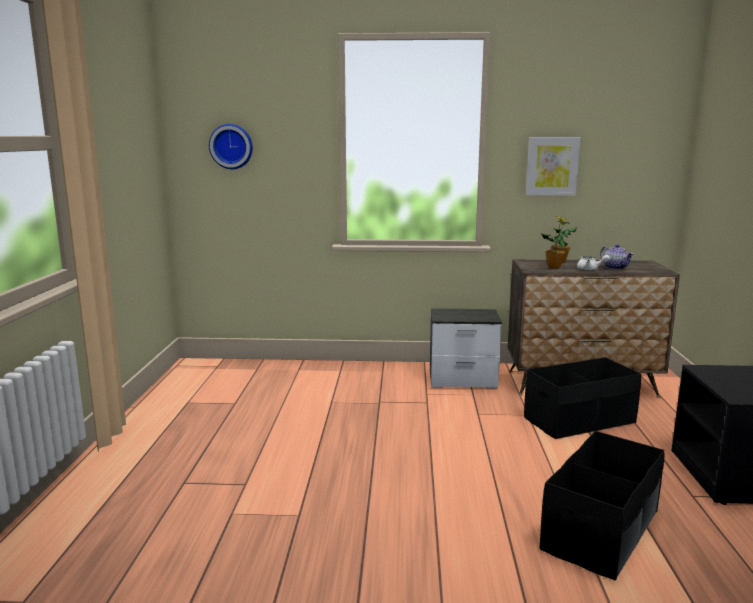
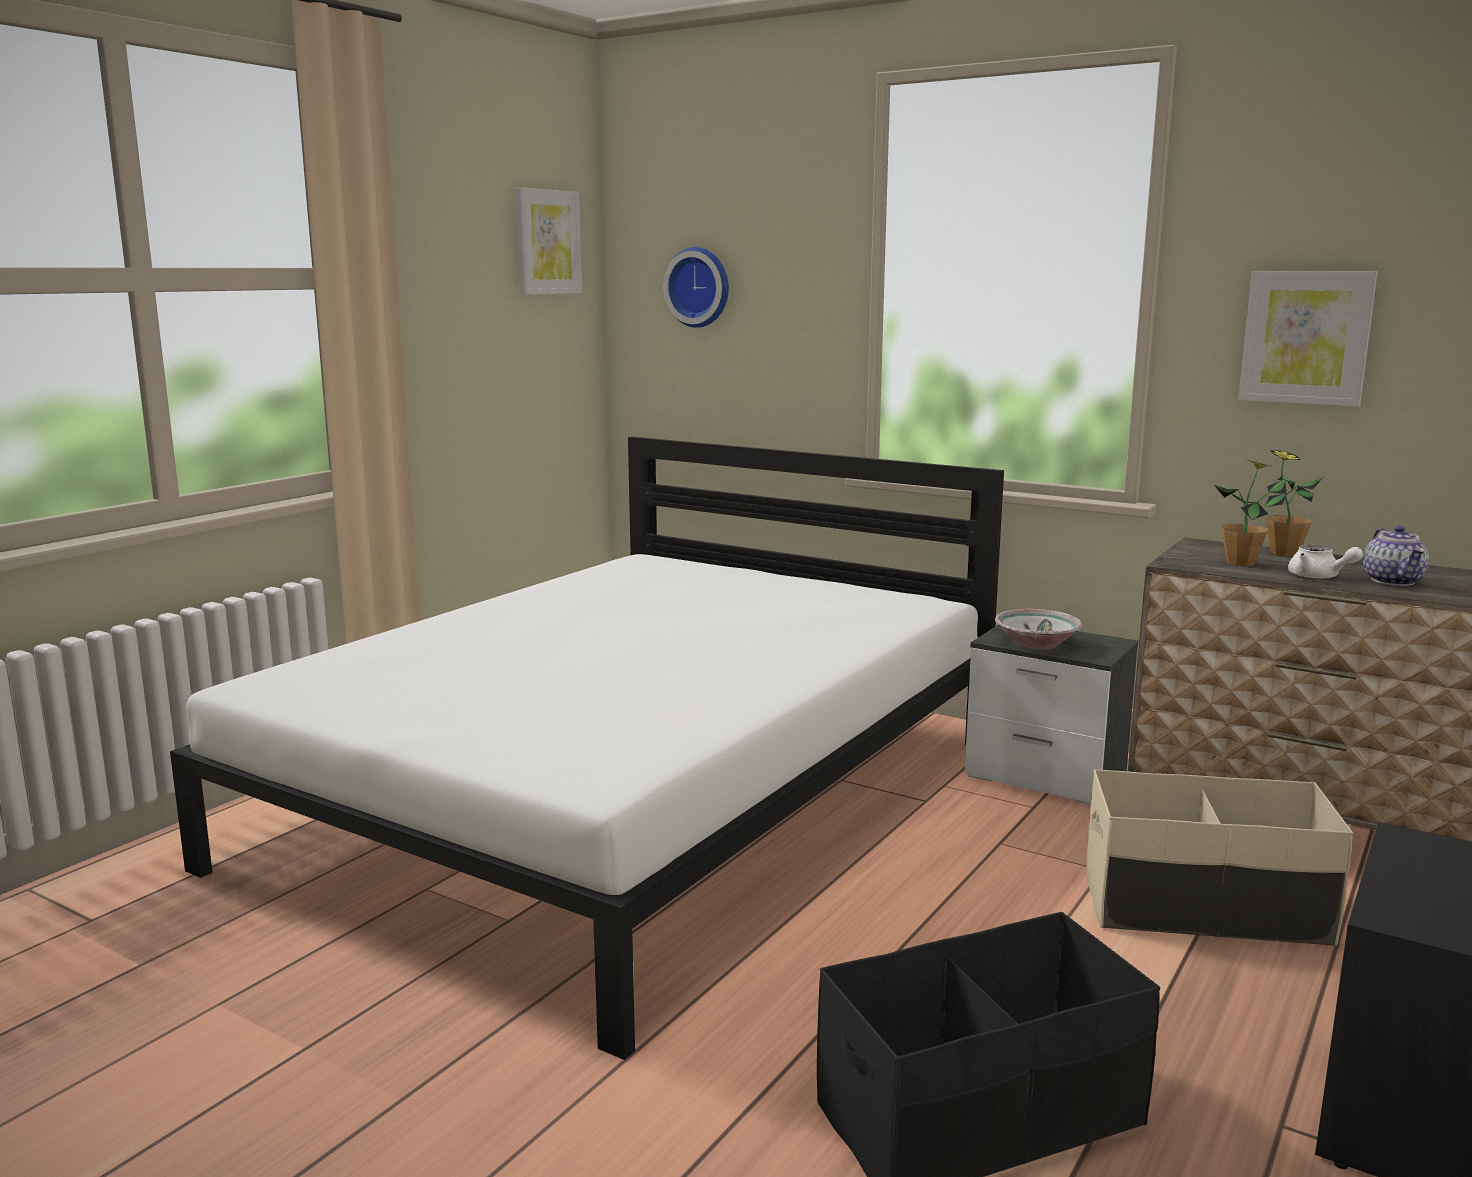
camera: 30 degrees right, 0 degrees up
black storage box [524,357,642,439] -> beige storage box [1086,769,1353,946]
none -> white bed [170,437,1004,1060]
none -> picture [515,187,582,295]
none -> bowl [995,609,1083,649]

